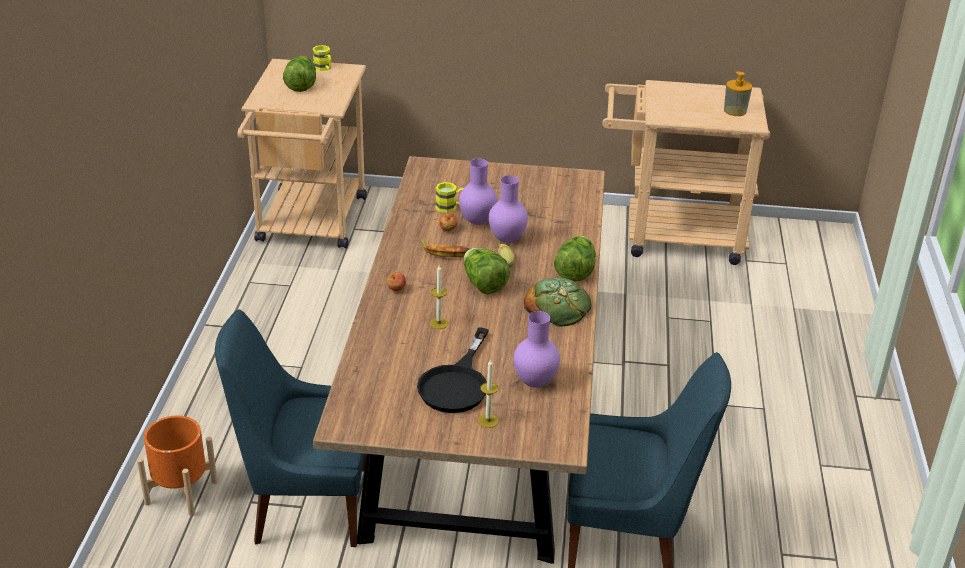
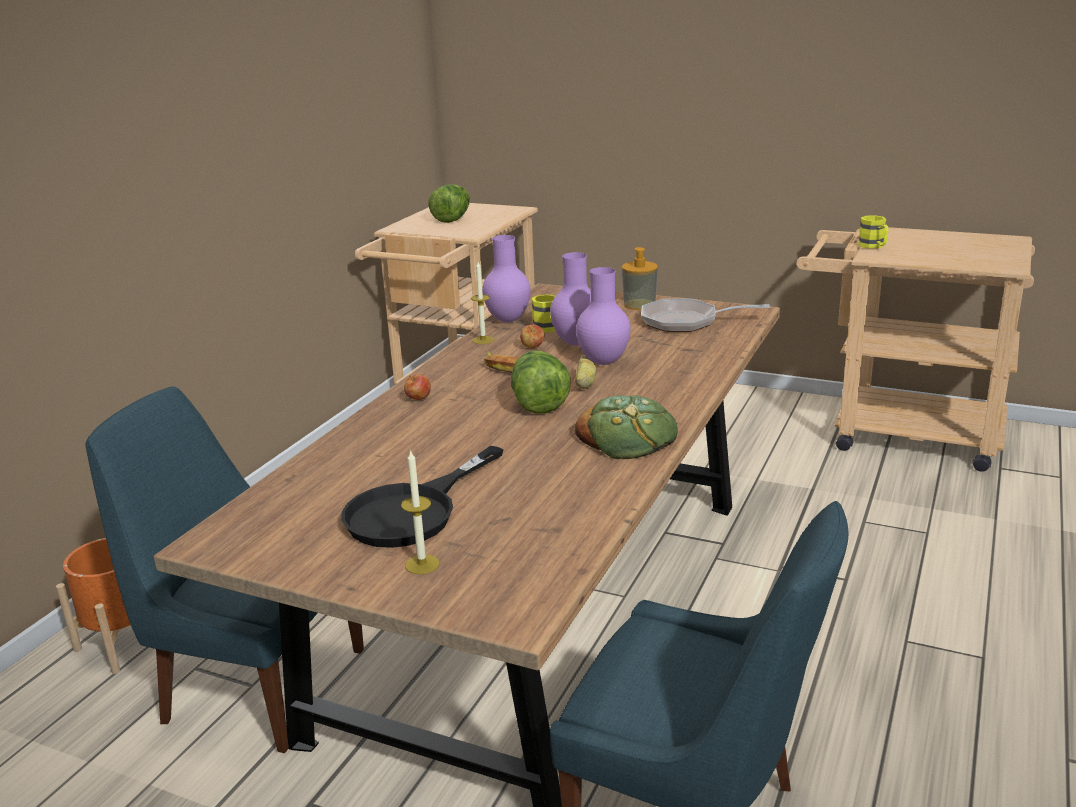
camera: 20 degrees right, 10 degrees down
yellow mug [313,45,331,71] -> yellow mug moved to [858,215,889,249]
candle [429,265,448,329] -> candle moved to [471,262,494,344]
purple vase [513,311,560,388] -> purple vase moved to [482,235,531,322]
lettuce [554,236,596,282] -> none
soap dispenser [724,71,752,116] -> soap dispenser moved to [622,247,658,310]
none -> frying pan [641,299,770,332]

